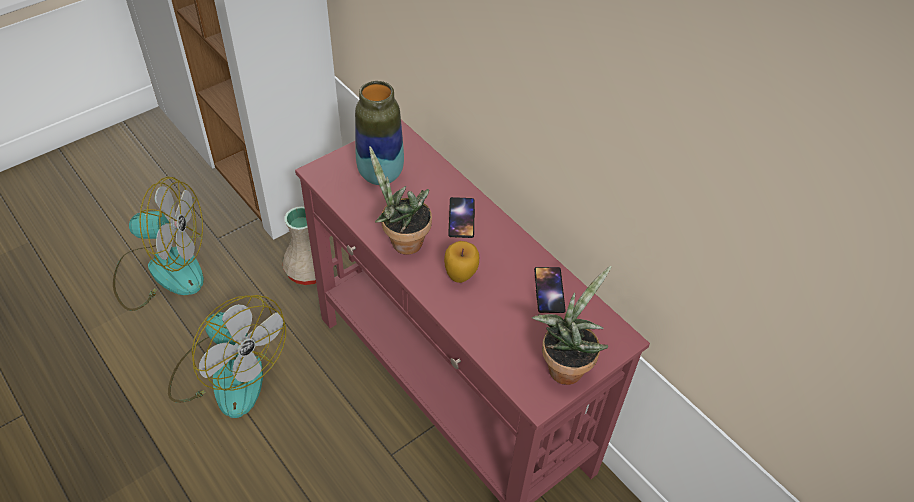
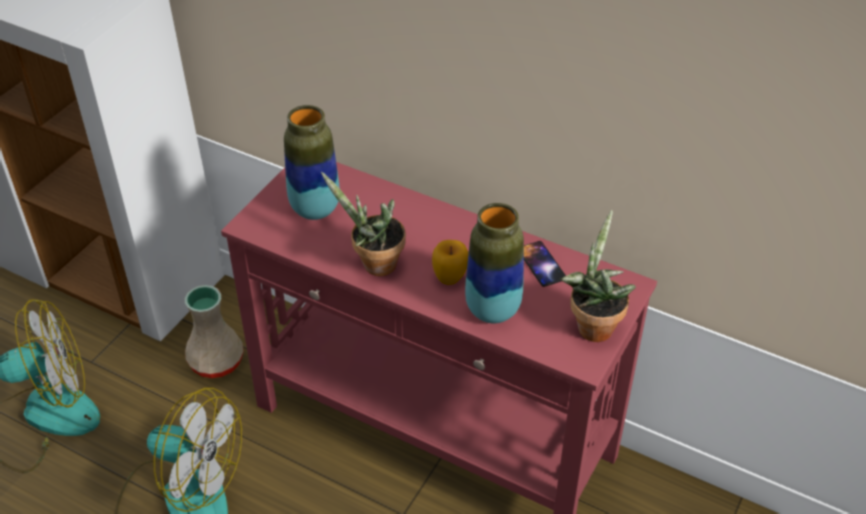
camera: 20 degrees left, 5 degrees down
phone [448,197,475,238] -> none
none -> vase [465,203,524,323]

